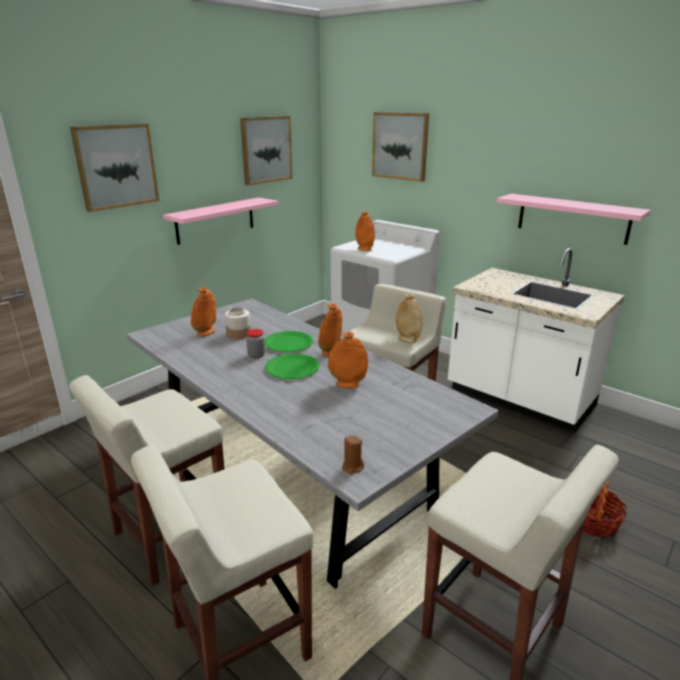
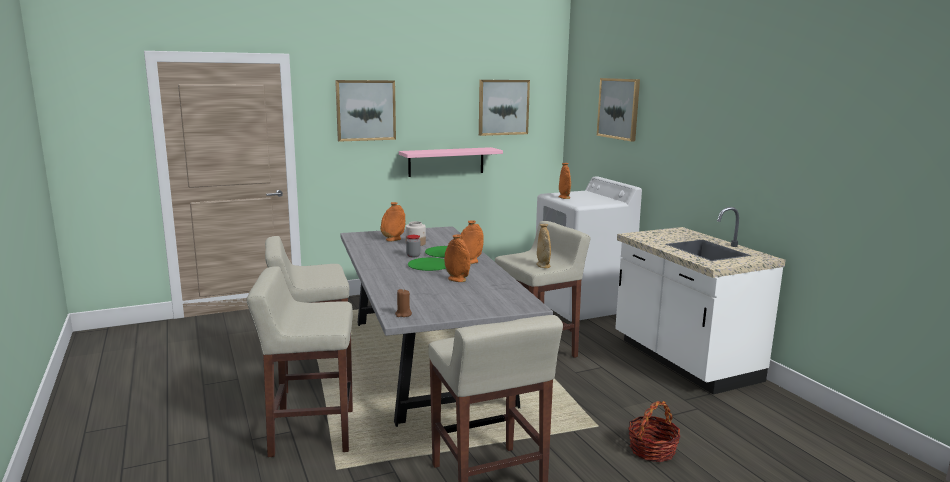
camera: 25 degrees right, 10 degrees down
pink shelf [496,194,651,245] -> none

